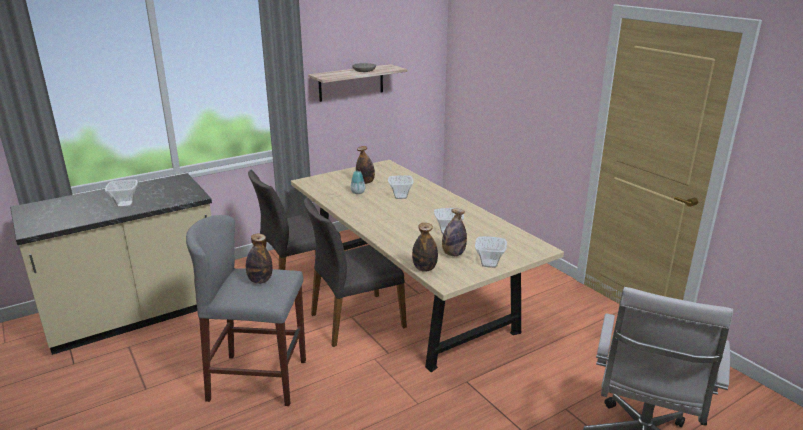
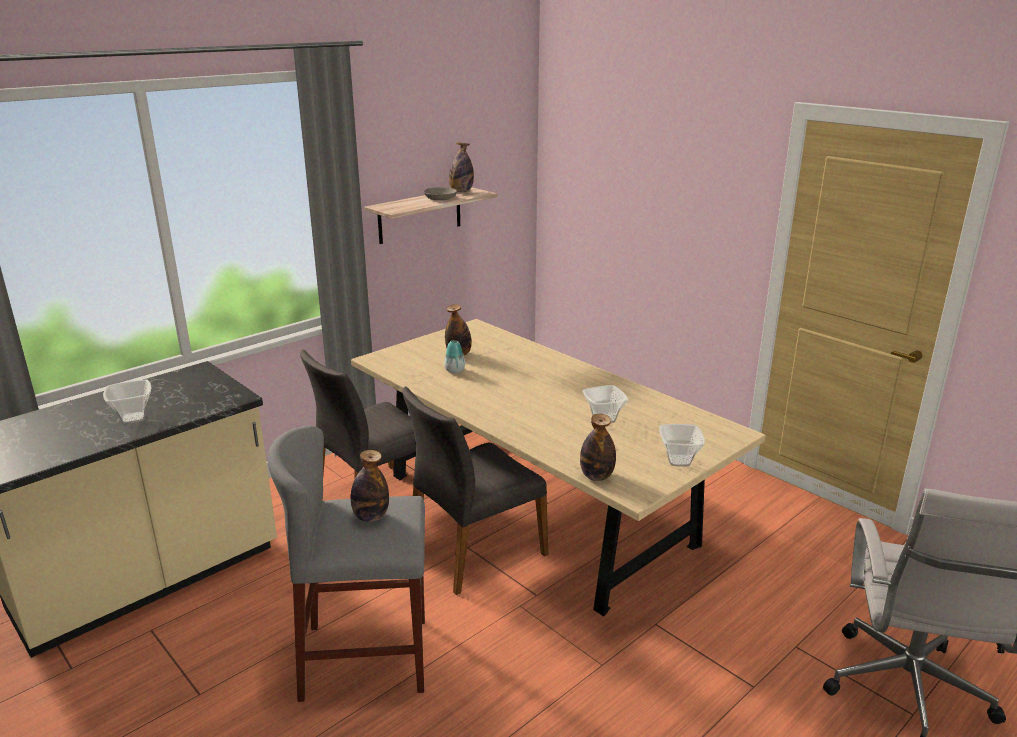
camera: 10 degrees left, 0 degrees up
bowl [388,175,414,199] -> none
bottle [442,209,467,256] -> bottle moved to [449,143,474,192]

